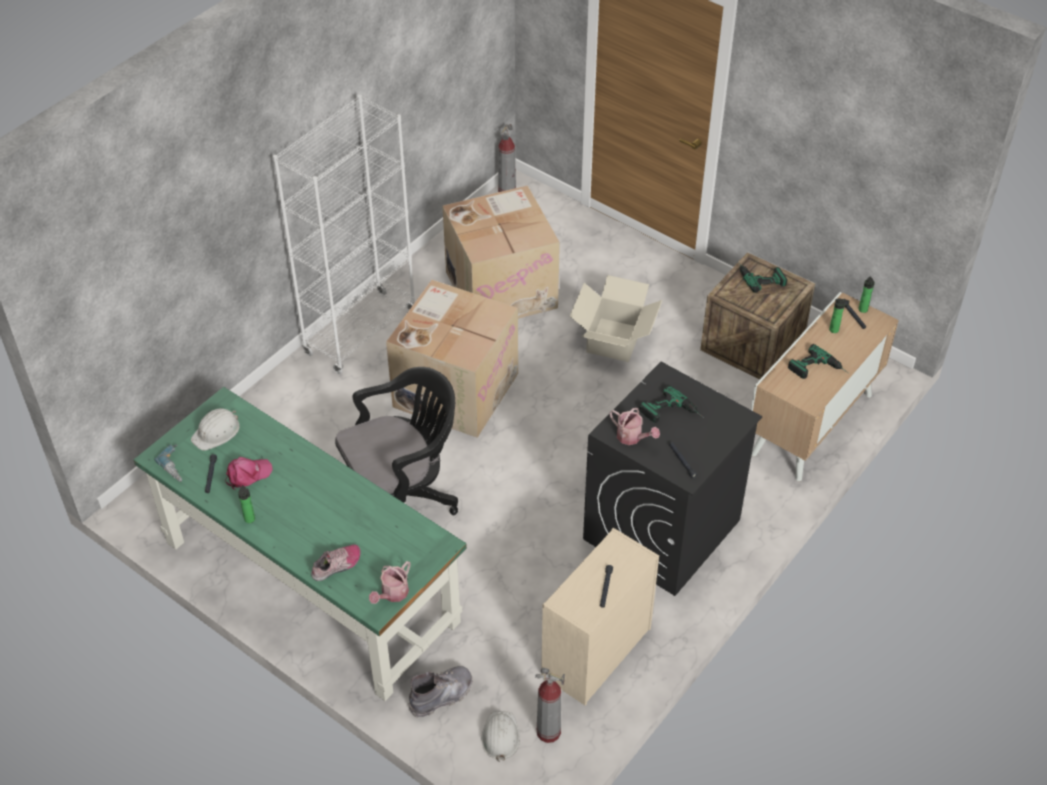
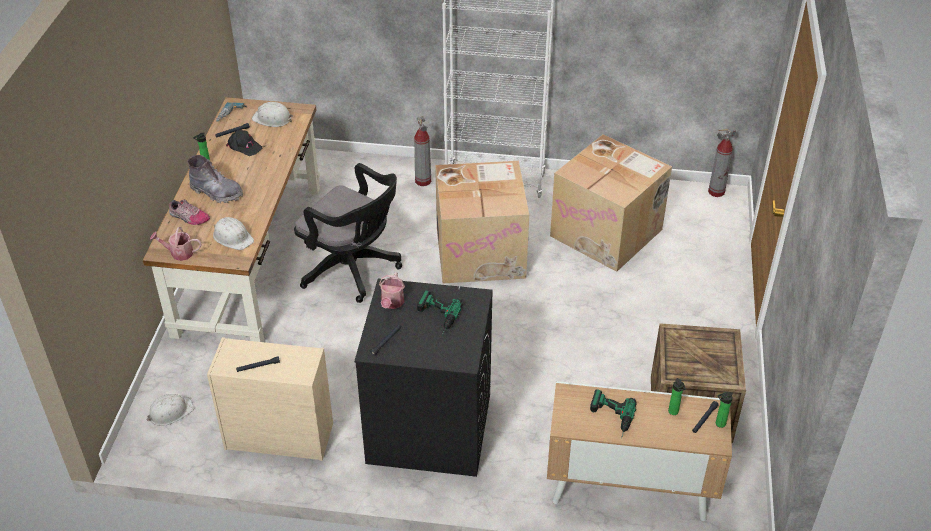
camera: 60 degrees right, 5 degrees down
green desk [133,387,467,701] -> brown desk [143,97,320,342]
pink cap [225,457,273,490] -> black cap [226,130,262,156]
grey boot [408,666,473,718] -> grey boot moved to [188,155,243,203]
fire extinguisher [535,668,565,743] -> fire extinguisher moved to [414,116,431,186]
cardboard box [570,275,662,362] -> none
power drill [738,262,788,293] -> none
none -> white hard hat [213,217,254,250]

